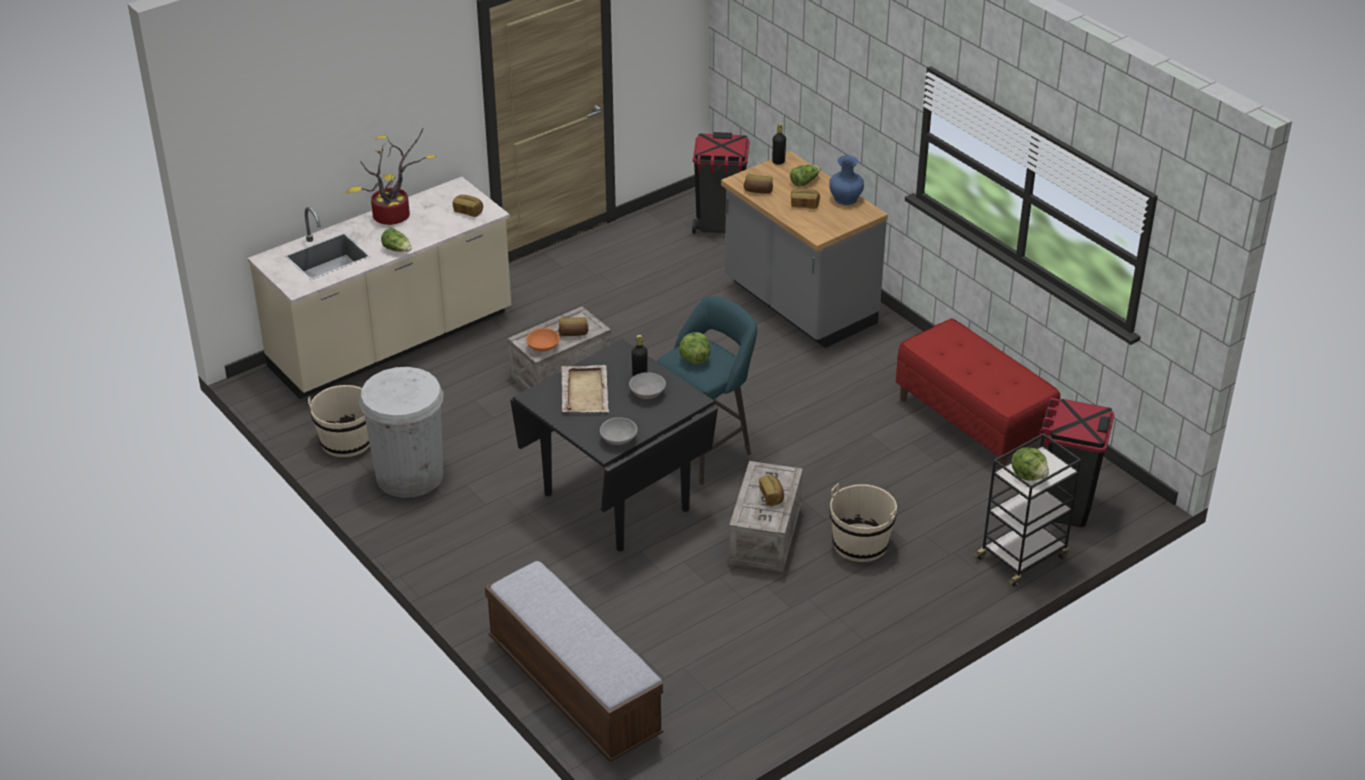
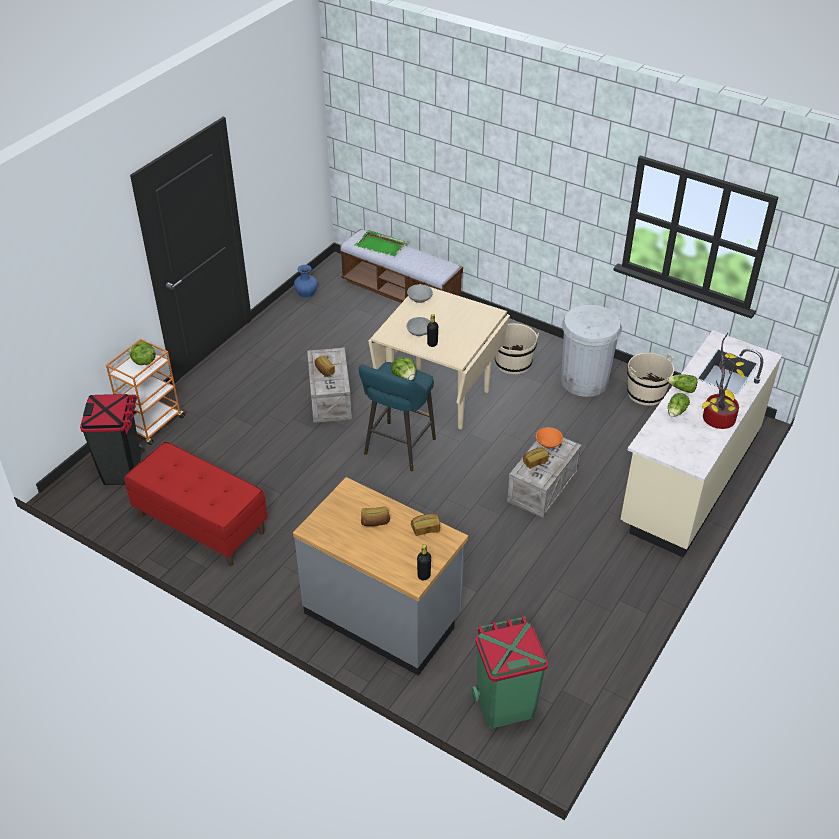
camera: 160 degrees right, 5 degrees up
bread [452,195,483,217] -> none
black dining table [510,339,718,552] -> beige dining table [368,284,510,429]
beige tray [561,365,610,413] -> none
black trash can [692,132,749,233] -> green trash can [472,616,548,728]
lettuce [790,165,821,187] -> lettuce moved to [668,393,690,417]
blue vase [829,155,864,205] -> blue vase moved to [294,265,318,298]
beige bucket [830,484,897,562] -> beige bucket moved to [494,323,539,374]
black cart [974,433,1081,587] -> orange cart [106,339,186,445]
none -> green tray [355,230,407,256]

